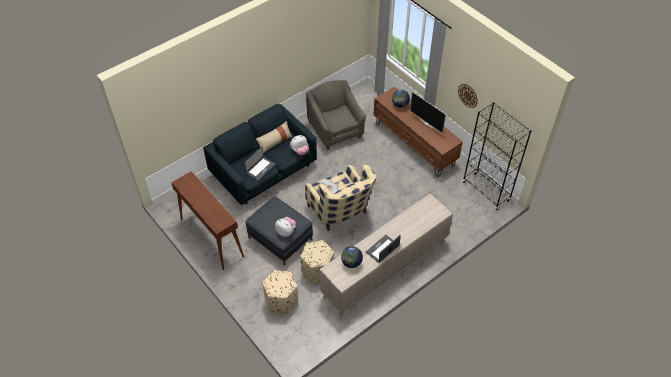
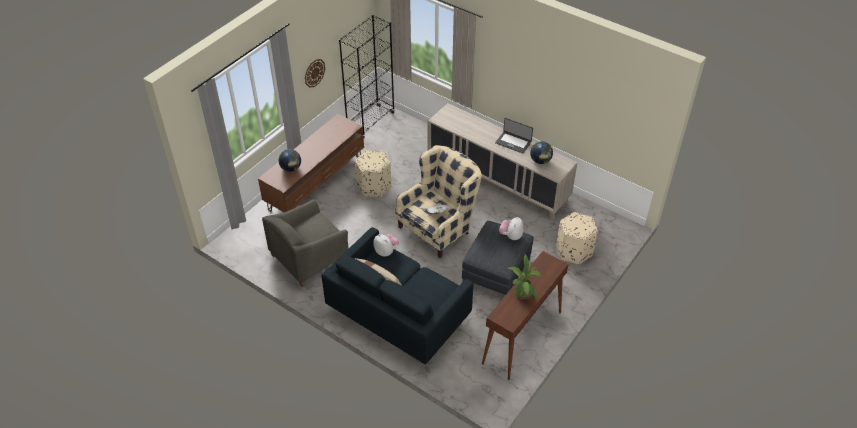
camera: 105 degrees left, 5 degrees down
laptop [244,146,276,181] -> none
beige ottoman [300,240,334,284] -> beige ottoman moved to [355,150,391,197]
television [410,91,446,134] -> none
none -> potted plant [507,254,543,299]

